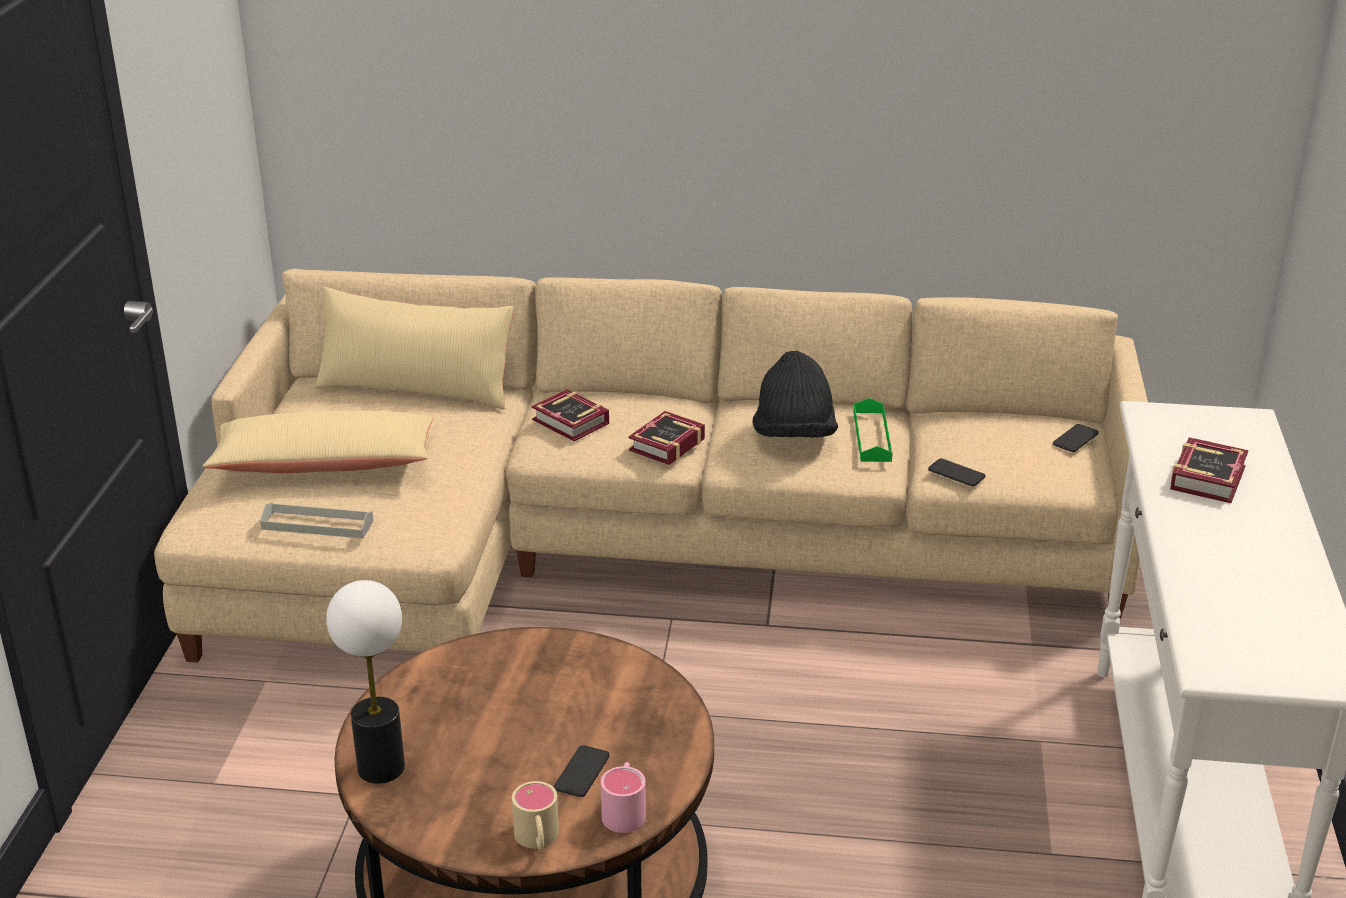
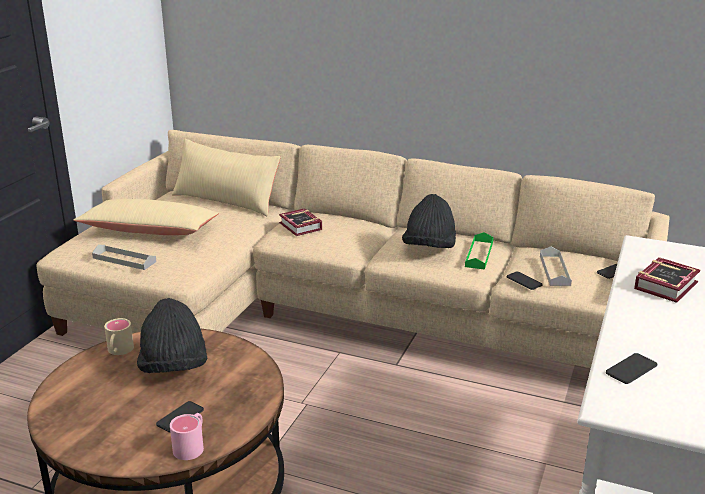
camera: 15 degrees right, 5 degrees down
table lamp [326,580,405,784] -> none
beige mug [512,781,559,850] -> beige mug moved to [104,318,134,355]
book [629,411,705,465] -> none
none -> black hat [137,298,207,373]
none -> grey tray [540,246,572,286]
none -> phone [606,353,657,384]

